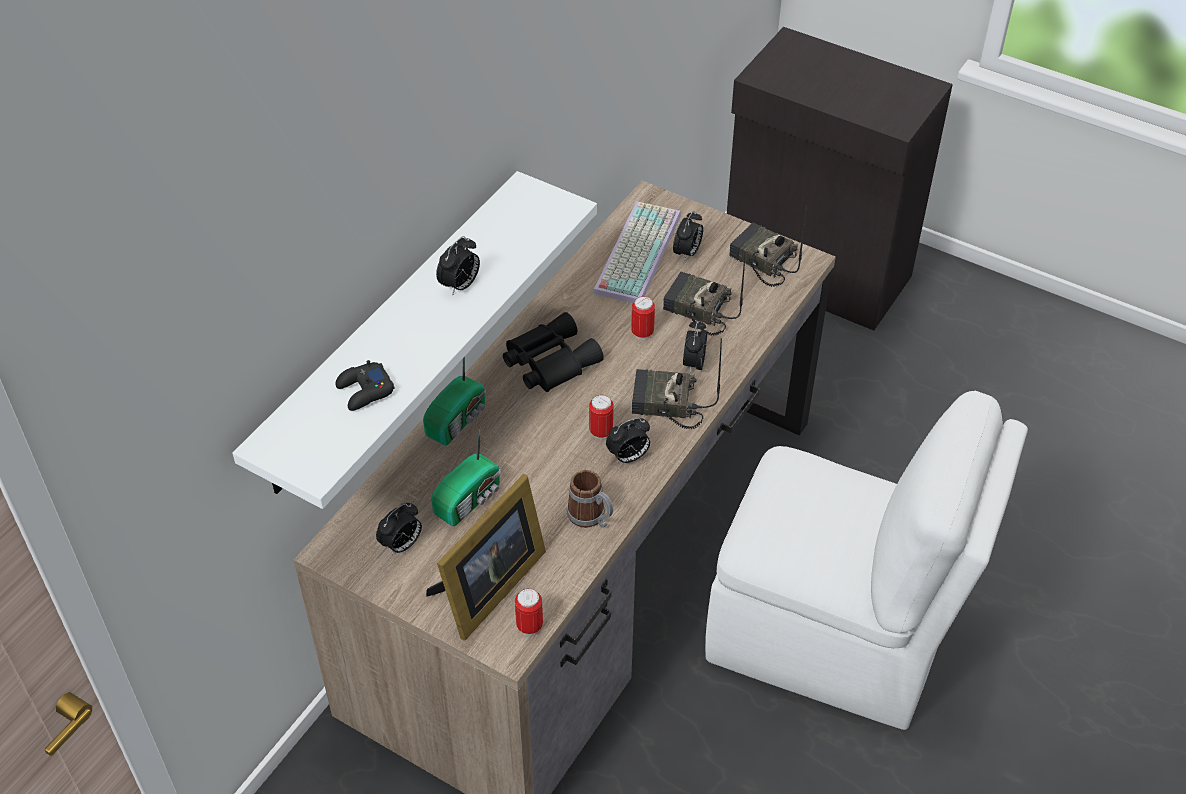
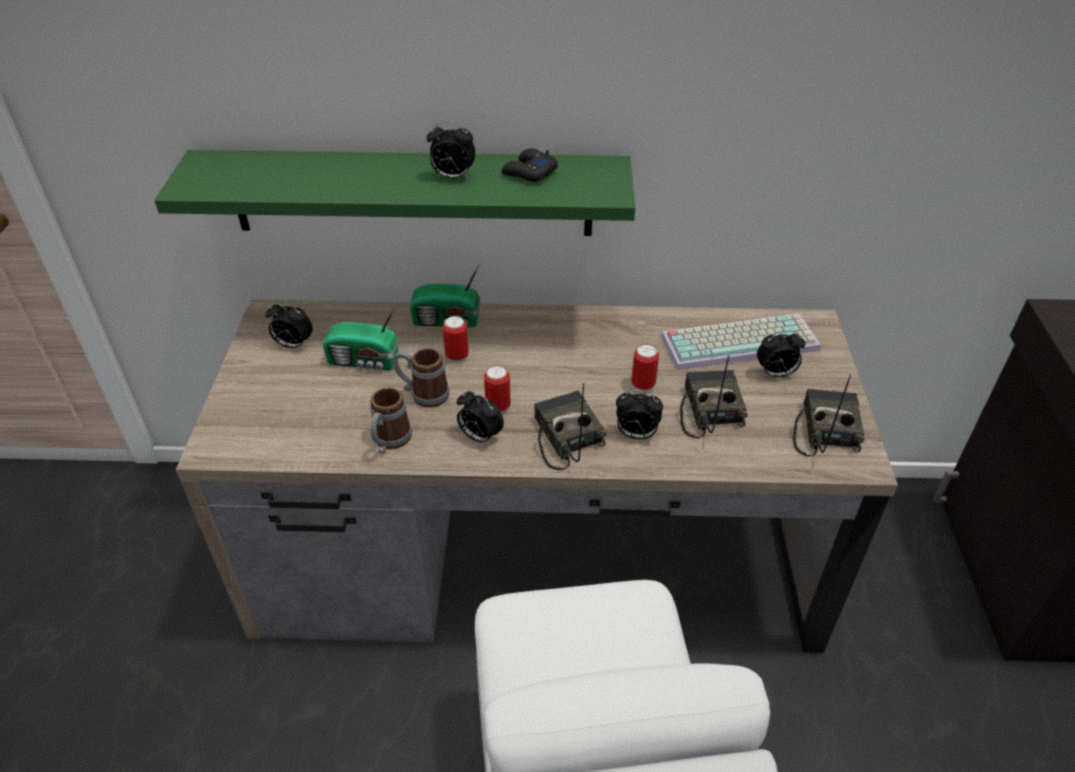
camera: 60 degrees right, 5 degrees down
white shelf [232,171,597,509] -> green shelf [154,150,635,236]
black game controller [335,360,395,411] -> black game controller moved to [501,148,558,182]
picture frame [426,474,546,641] -> none
black binoculars [503,312,604,392] -> none
can [515,588,543,635] -> can moved to [443,316,469,362]
alarm clock [683,320,708,374] -> alarm clock turned 150 degrees counterclockwise [616,390,663,439]
none -> mug [393,348,450,408]

